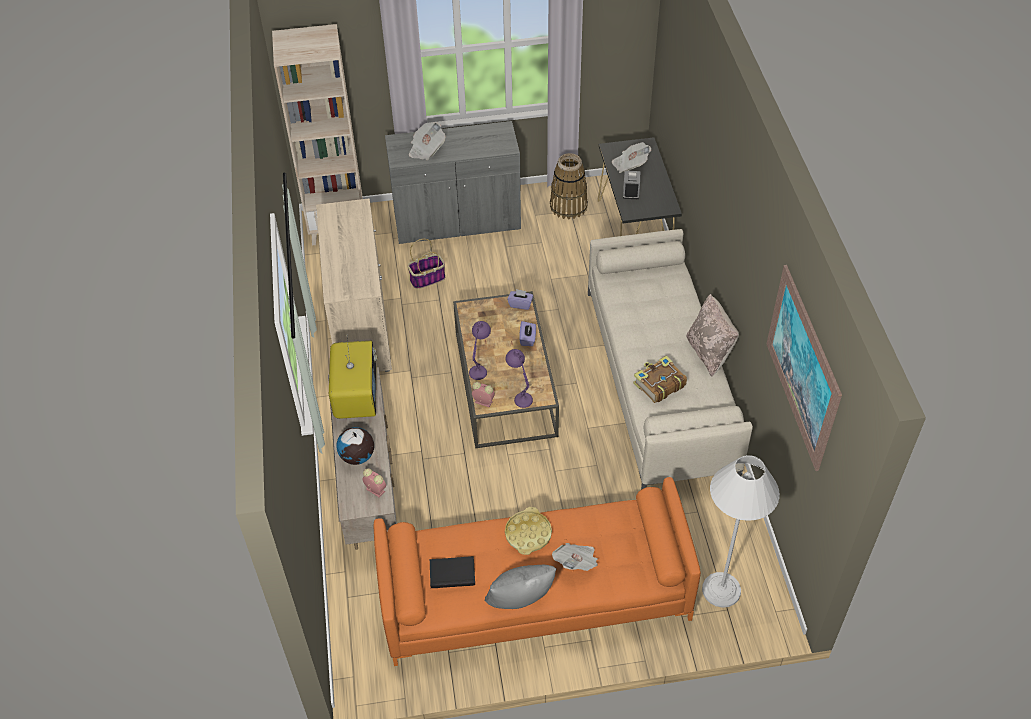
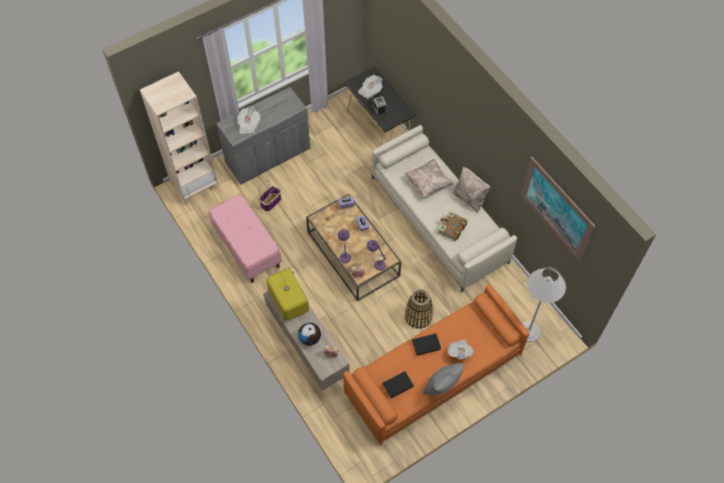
camera: 25 degrees left, 10 degrees up
beige cabinet [316,198,392,372] -> pink bench [209,194,282,283]
yellow tray [505,507,552,555] -> black book [412,333,441,356]
basket [550,153,588,219] -> basket moved to [405,289,433,329]
none -> beige pillow [405,159,453,199]

